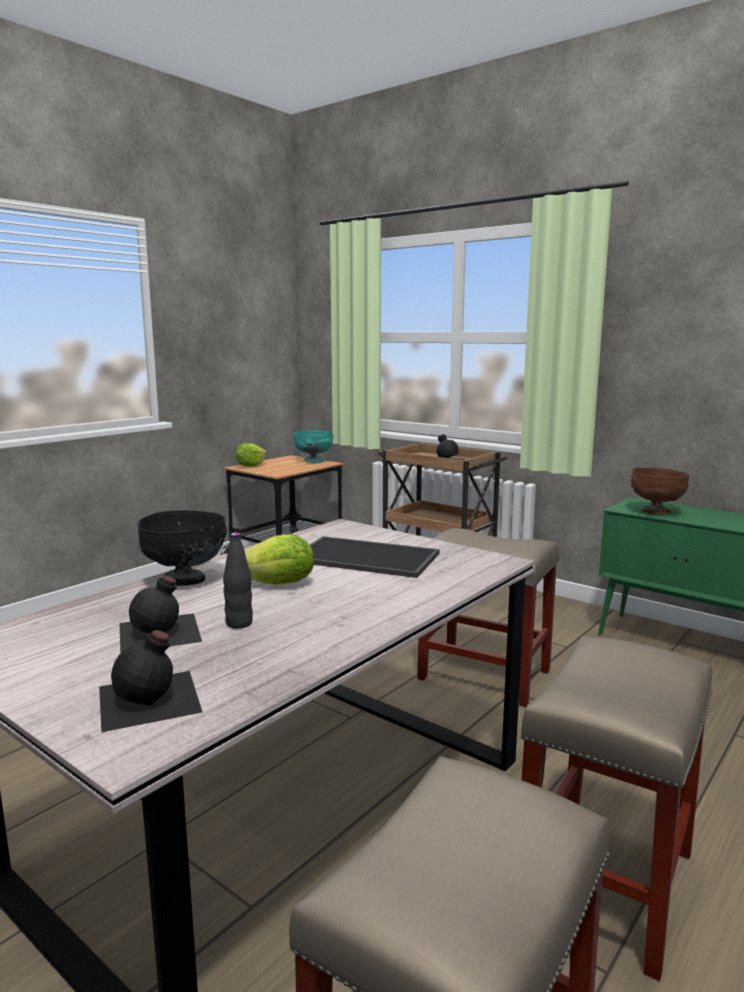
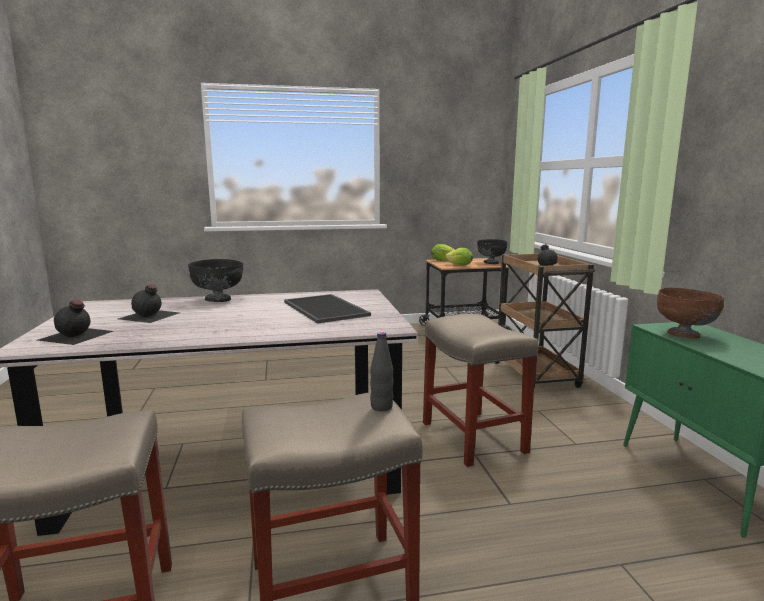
camera: 40 degrees right, 0 degrees up
black bottle [223,533,253,629] -> black bottle moved to [370,332,393,411]
lettuce [245,534,314,585] -> lettuce moved to [445,248,473,266]
turquoise bowl [293,430,333,463] -> black bowl [477,239,507,264]

